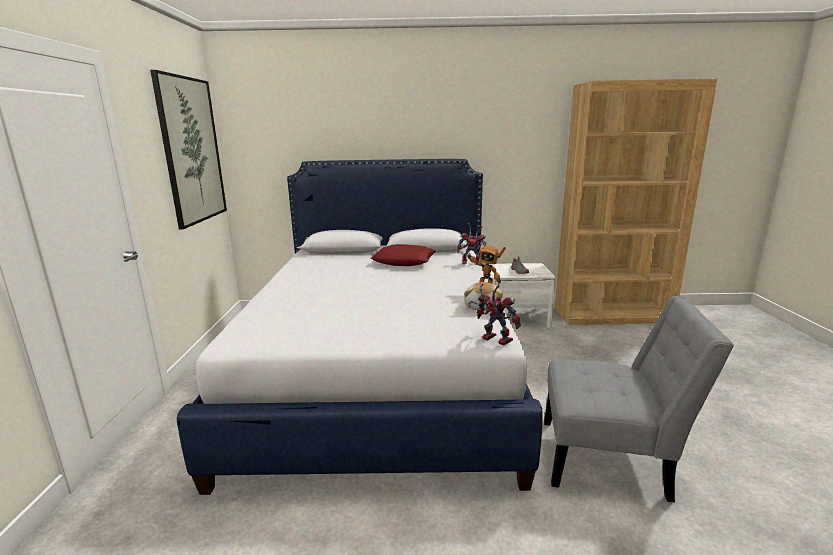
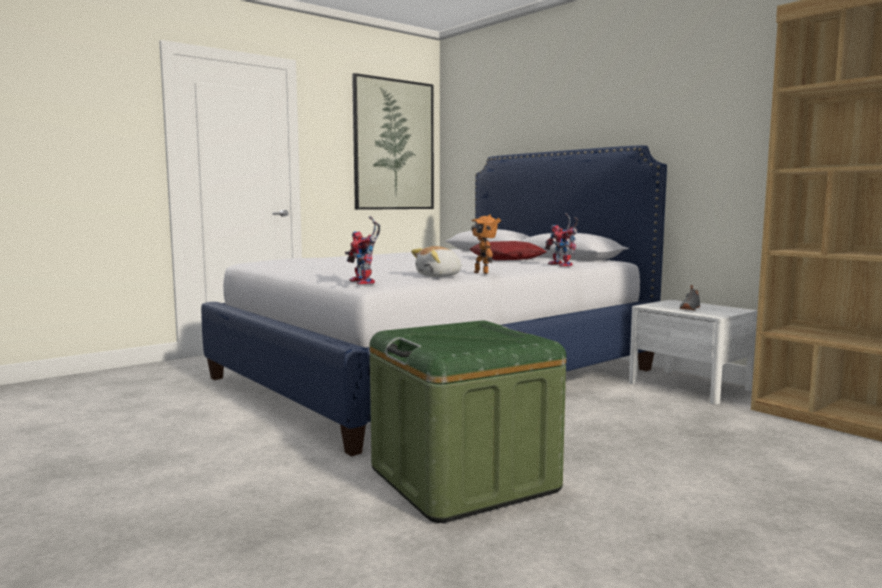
camera: 50 degrees right, 10 degrees down
toy robot [477,283,521,345] -> toy robot turned 150 degrees clockwise [345,216,380,285]
grey chair [544,296,734,503] -> green storage box [370,320,566,523]

